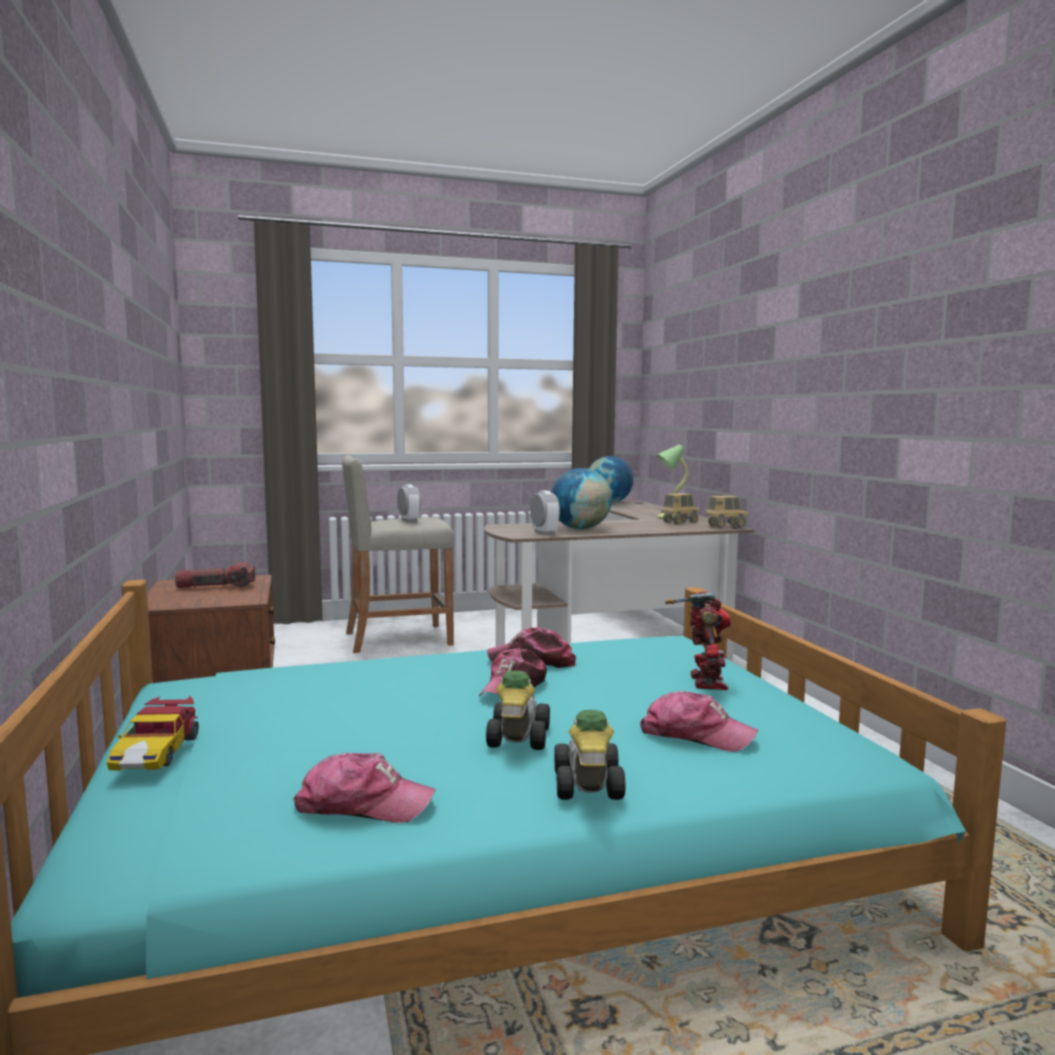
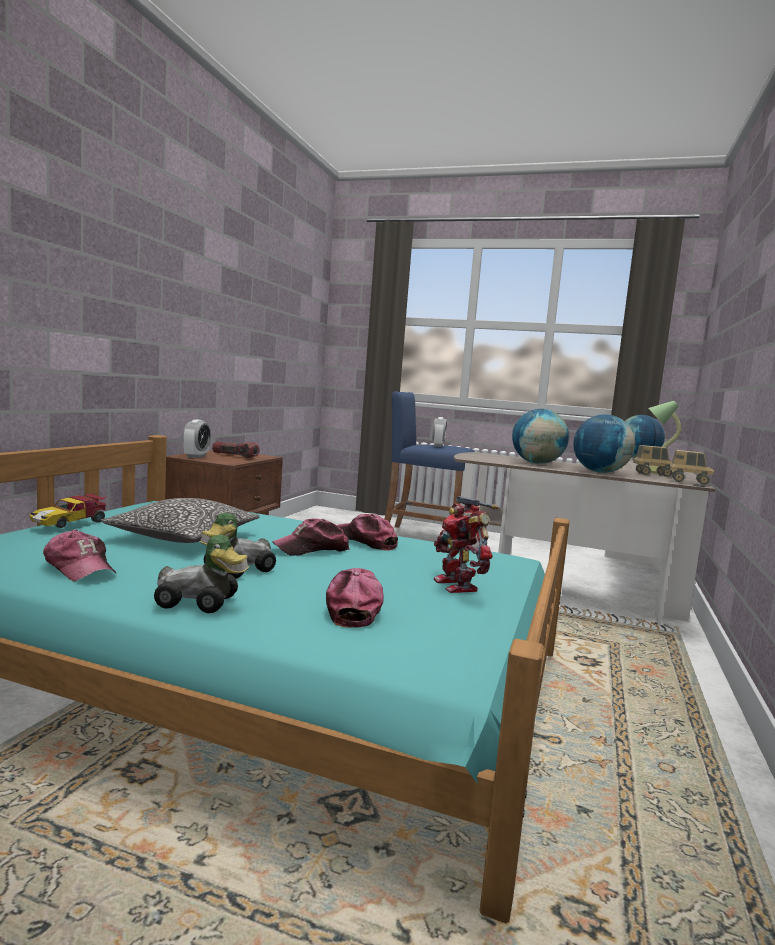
camera: 35 degrees right, 0 degrees up
beige stool [342,455,454,653] -> blue stool [384,391,475,528]
alarm clock [530,491,560,535] -> alarm clock moved to [183,419,211,458]
toy car [554,710,625,800] -> toy car turned 120 degrees counterclockwise [154,534,249,613]
cap [640,691,758,752] -> cap turned 150 degrees counterclockwise [326,568,384,627]
toy robot [665,591,731,690] -> toy robot turned 120 degrees clockwise [434,496,498,593]
none -> pillow [101,498,260,543]
none -> globe [573,414,635,473]

